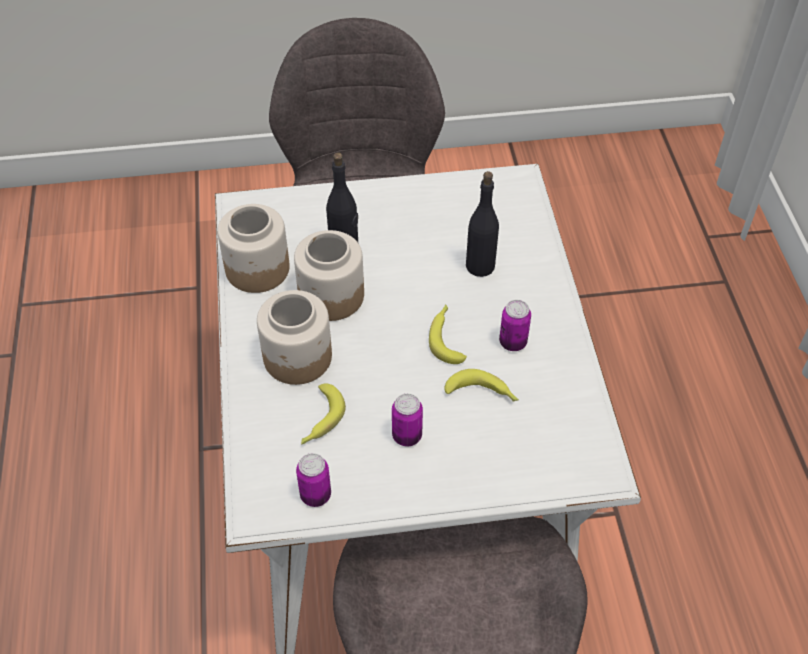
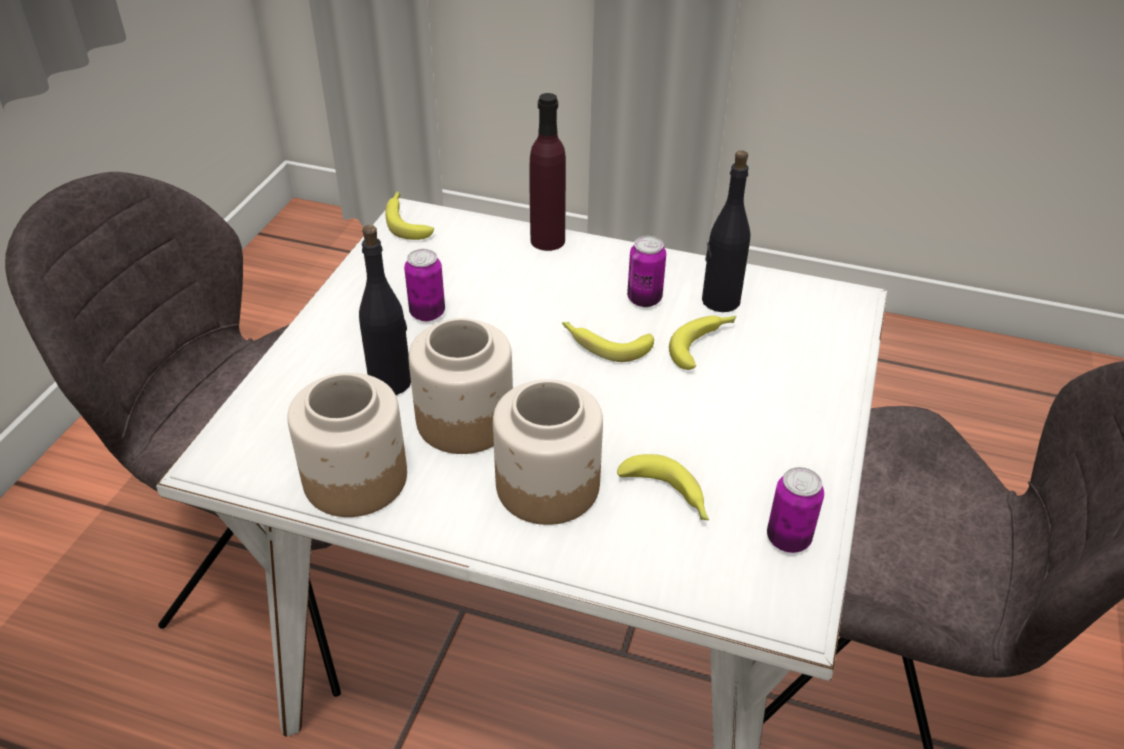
camera: 65 degrees left, 10 degrees down
can [392,394,423,446] -> can moved to [404,249,445,321]
black bottle [466,171,499,277] -> black bottle moved to [702,150,751,312]
none -> banana [385,191,434,240]
none -> purple bottle [529,93,566,251]

